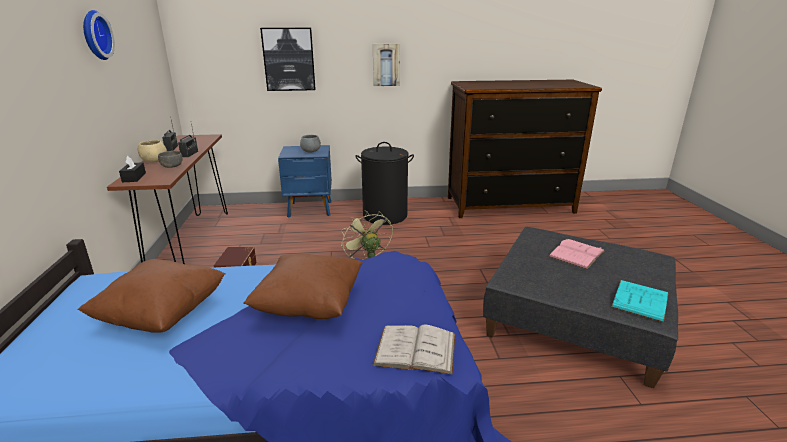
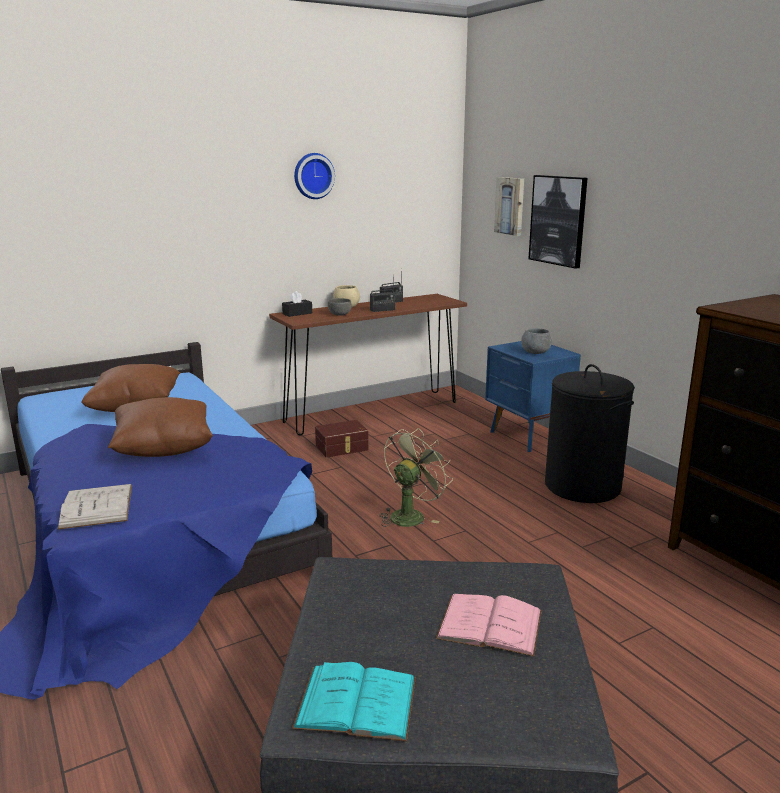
camera: 65 degrees right, 5 degrees down
picture [373,44,400,86] -> picture moved to [494,177,524,236]

